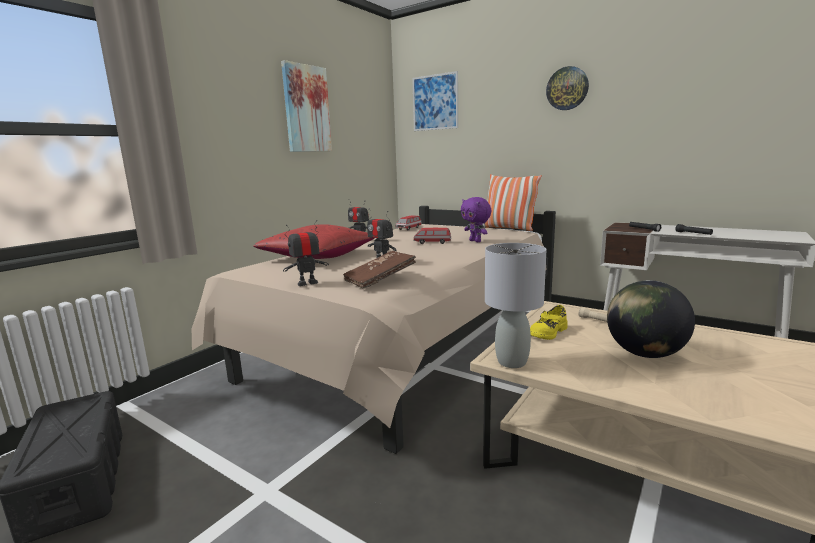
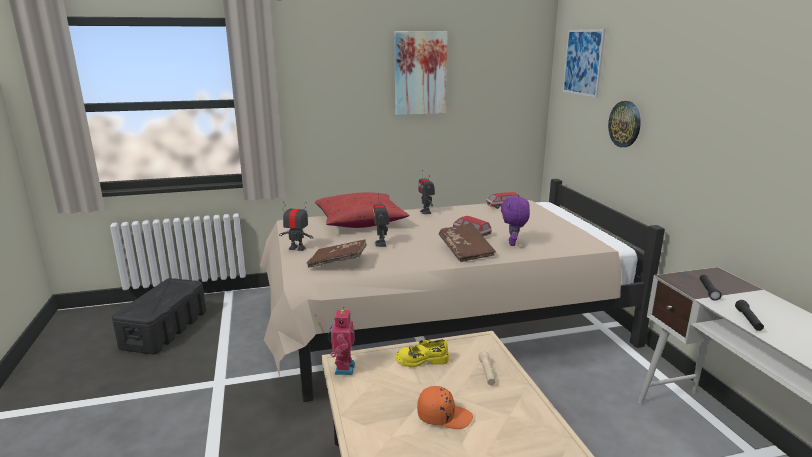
camera: 40 degrees right, 5 degrees up
pillow [483,174,542,231] -> none
grey table lamp [485,243,547,368] -> toy robot [327,307,355,375]
wall clock [546,66,589,110] -> wall clock moved to [608,101,641,147]
globe [607,280,695,358] -> orange cap [417,386,473,429]
none -> brown book [439,223,496,262]

